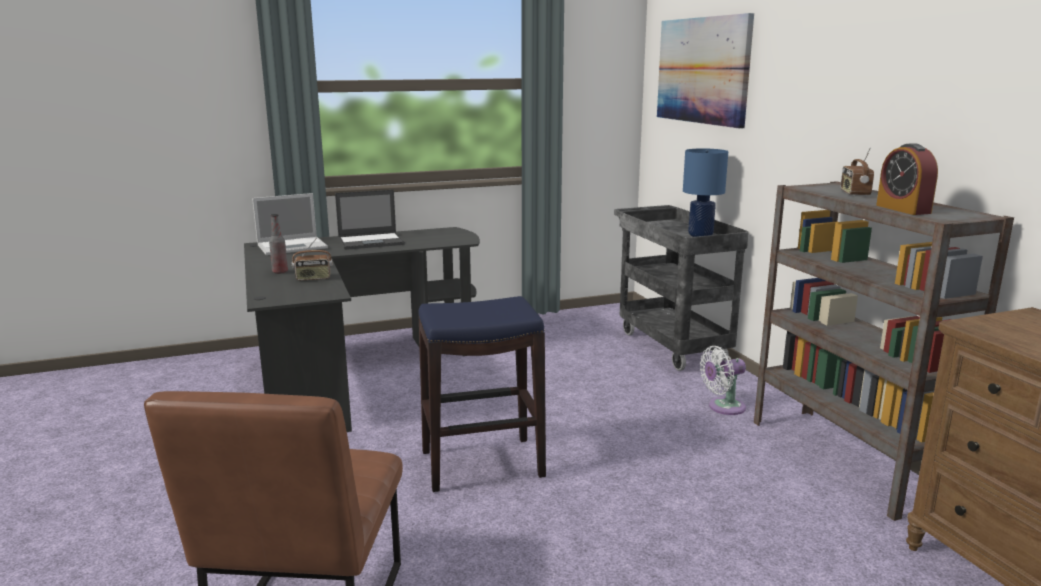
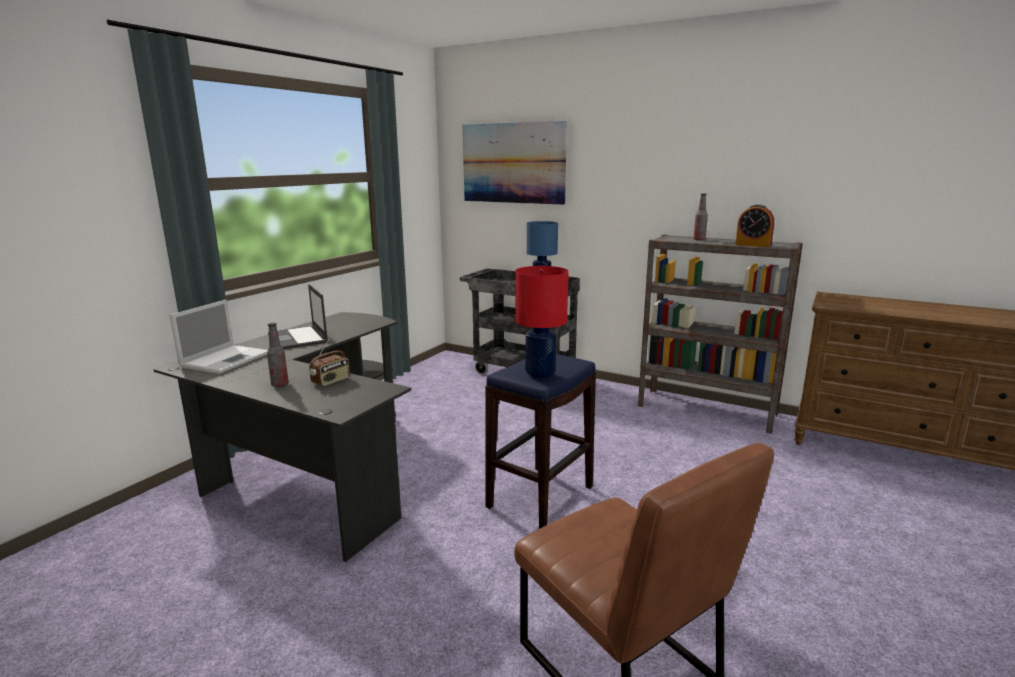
camera: 40 degrees left, 0 degrees up
laptop [335,190,405,250] -> laptop turned 120 degrees clockwise [268,284,328,349]
white fan [700,346,746,415] -> none
radio [841,147,874,196] -> bottle [693,194,708,241]
none -> red table lamp [515,266,569,378]

